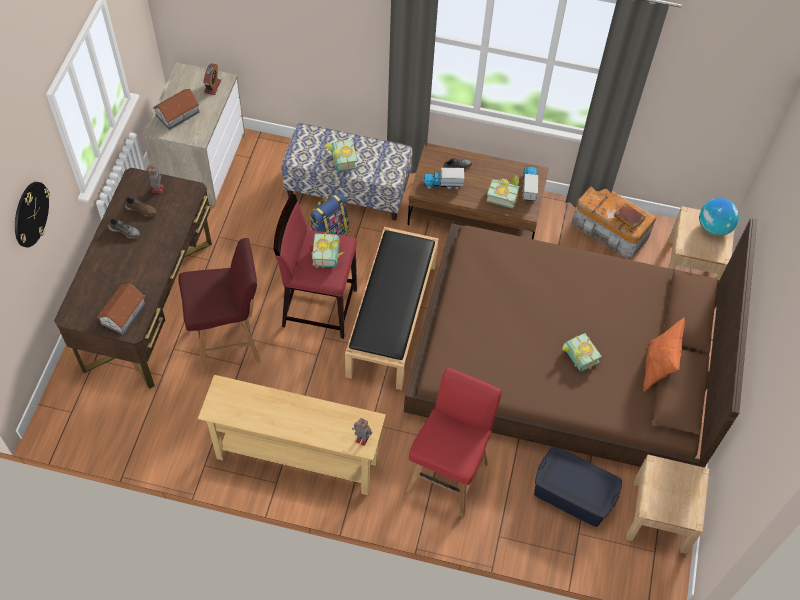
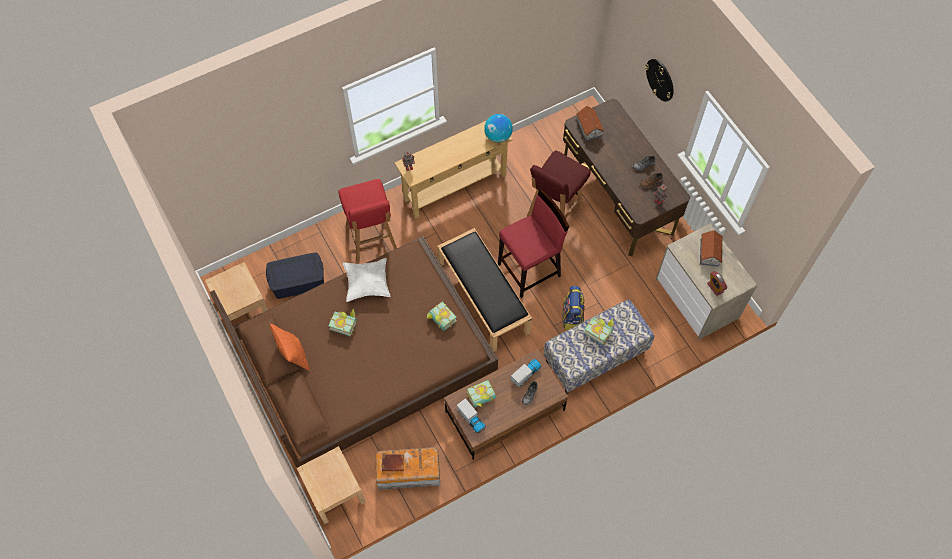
camera: 140 degrees right, 5 degrees up
book [312,233,344,268] -> book moved to [427,302,457,331]
globe [699,198,739,236] -> globe moved to [484,114,513,143]
none -> white pillow [343,258,390,302]

